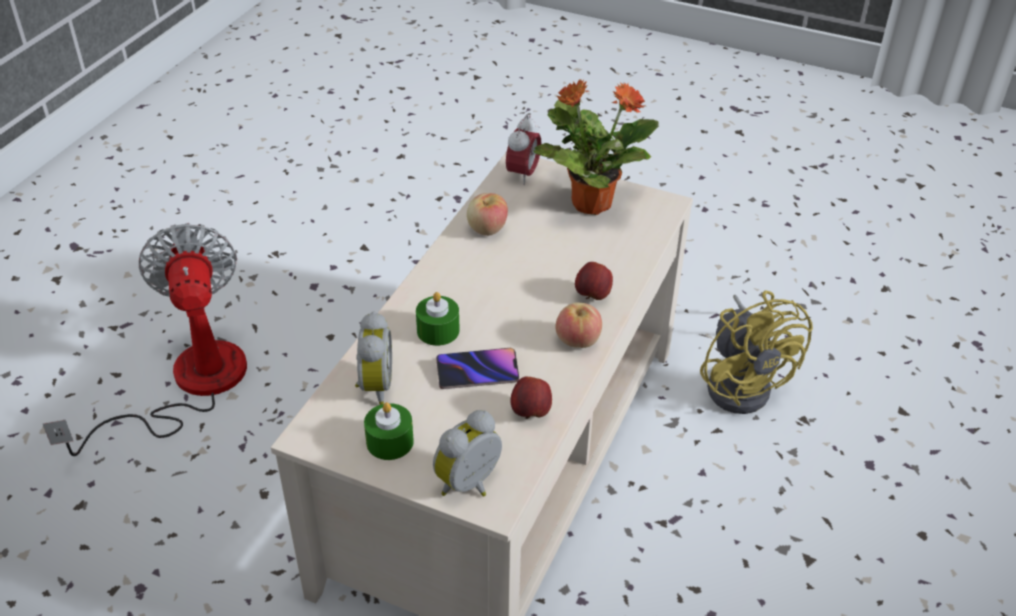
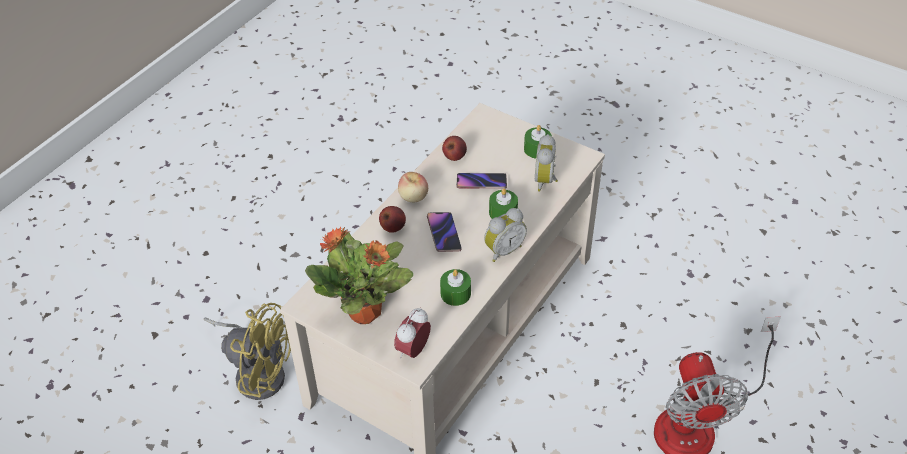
camera: 170 degrees left, 5 degrees up
alarm clock [433,410,502,497] -> alarm clock moved to [484,208,527,262]
apple [467,193,508,236] -> green candle [440,269,471,306]
yellow fan [700,291,813,414] -> yellow fan turned 120 degrees clockwise [204,303,291,400]
none -> phone [427,212,462,252]

